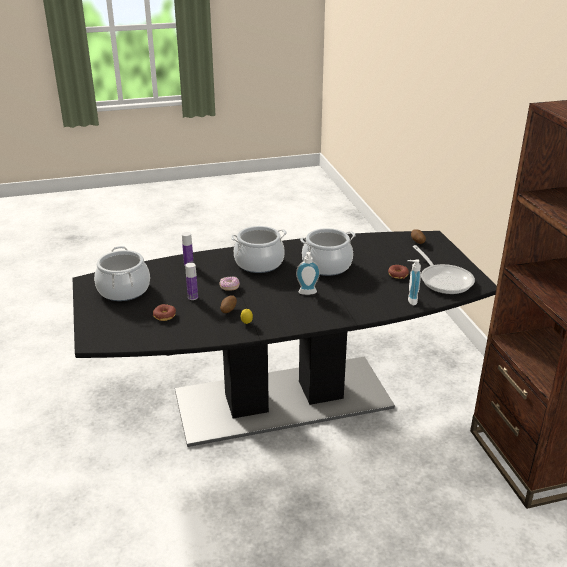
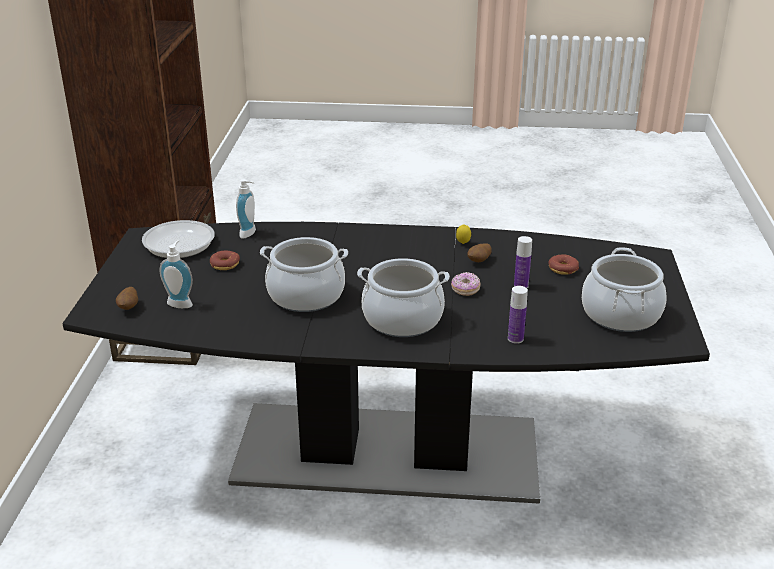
camera: 160 degrees left, 0 degrees up
soap dispenser [296,252,320,295] -> soap dispenser moved to [160,240,193,308]

